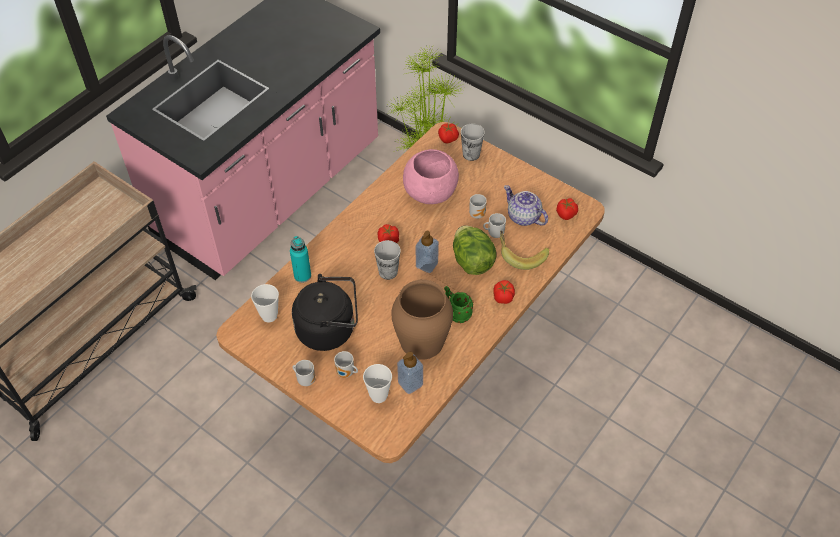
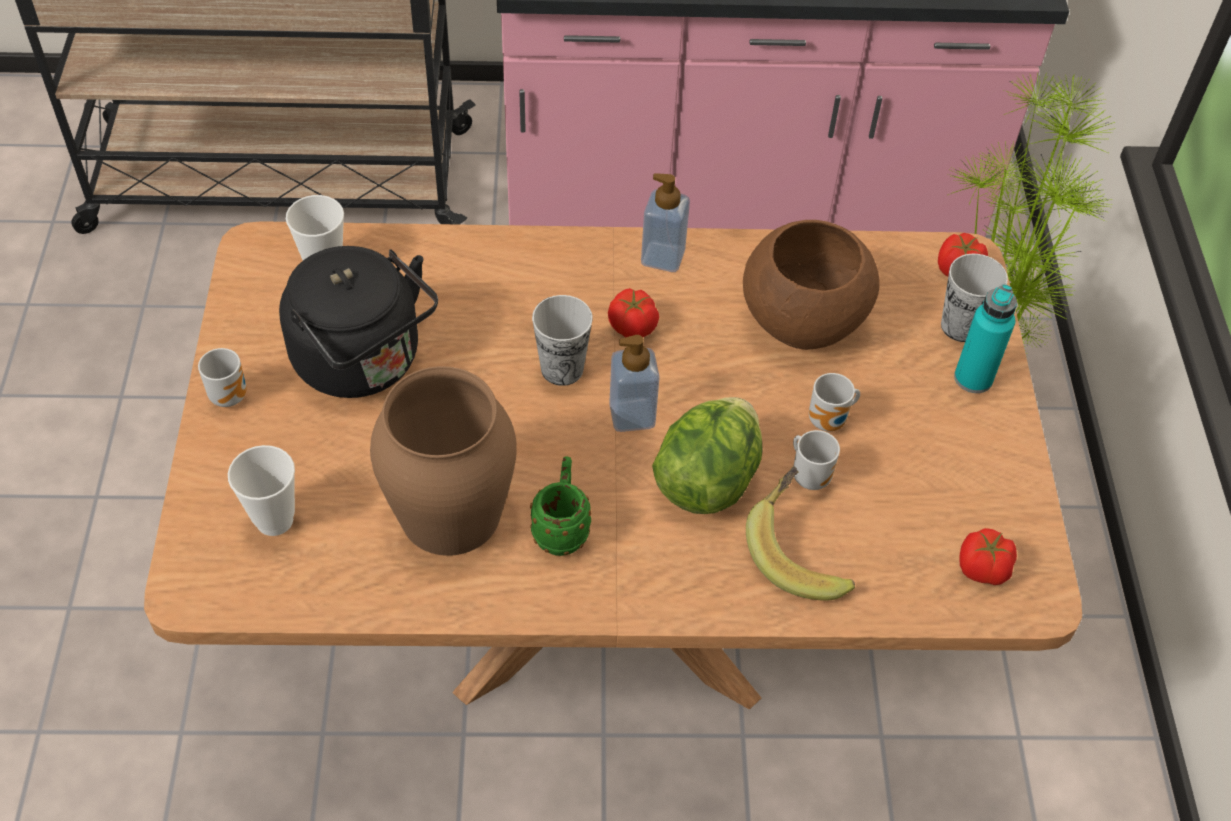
camera: 50 degrees right, 0 degrees up
turquoise bottle [290,236,311,283] -> turquoise bottle moved to [954,284,1017,393]
mug [334,351,358,378] -> none
soap dispenser [397,352,423,394] -> soap dispenser moved to [641,173,690,272]
pink bowl [403,149,459,204] -> brown bowl [743,220,880,350]
tomato [493,280,515,304] -> none
teapot [504,185,548,226] -> none

